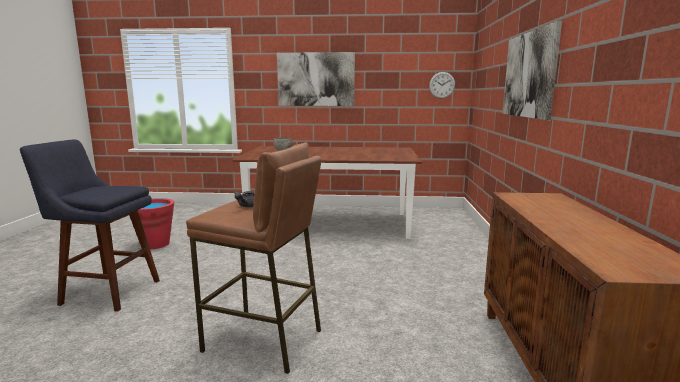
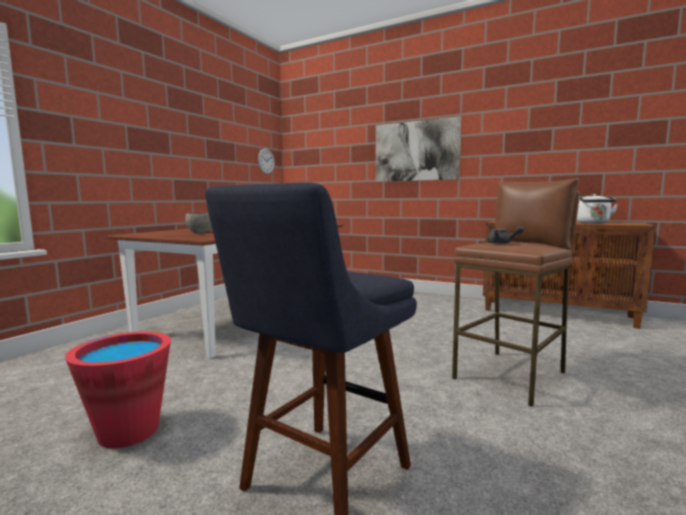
camera: 65 degrees left, 5 degrees down
picture [277,52,355,106] -> none
none -> white kettle [577,194,618,224]

